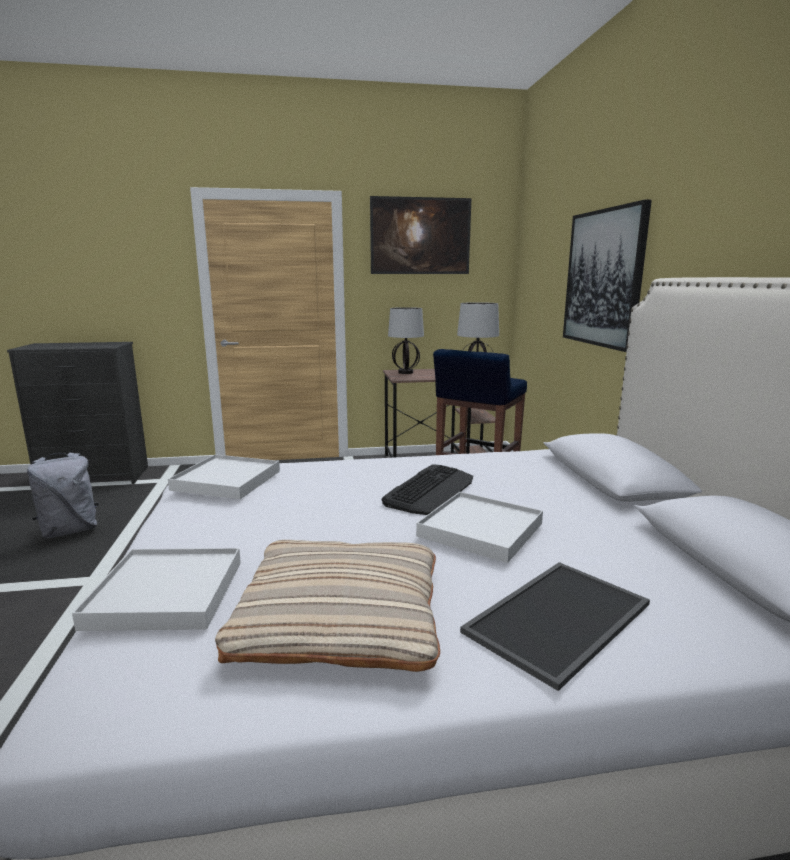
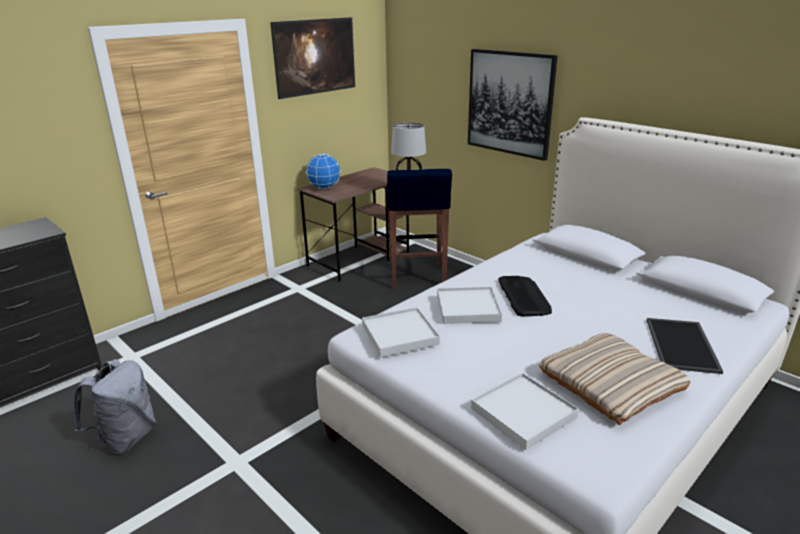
camera: 35 degrees left, 10 degrees up
table lamp [388,307,424,374] -> globe [306,154,341,189]
white tray [416,492,543,563] -> white tray moved to [437,287,502,324]

